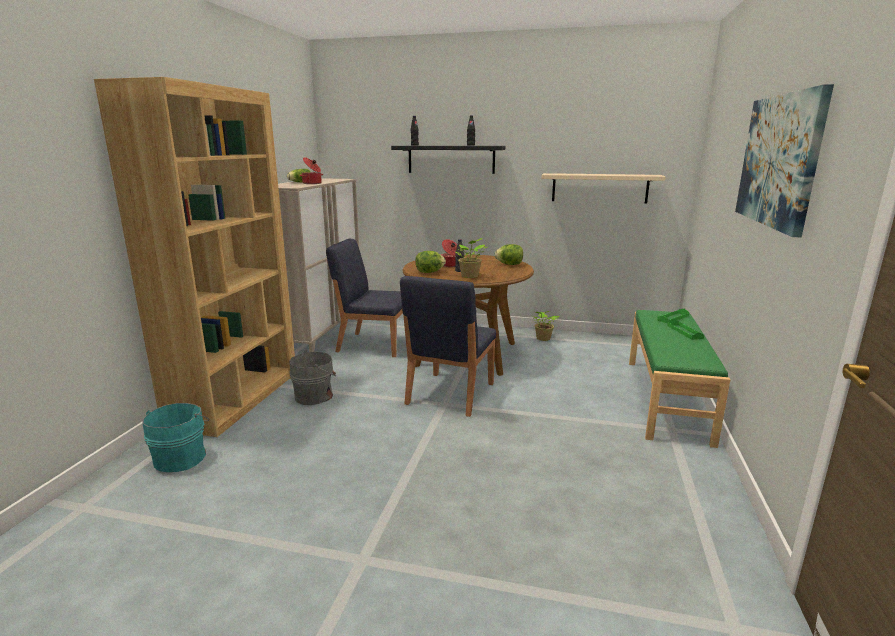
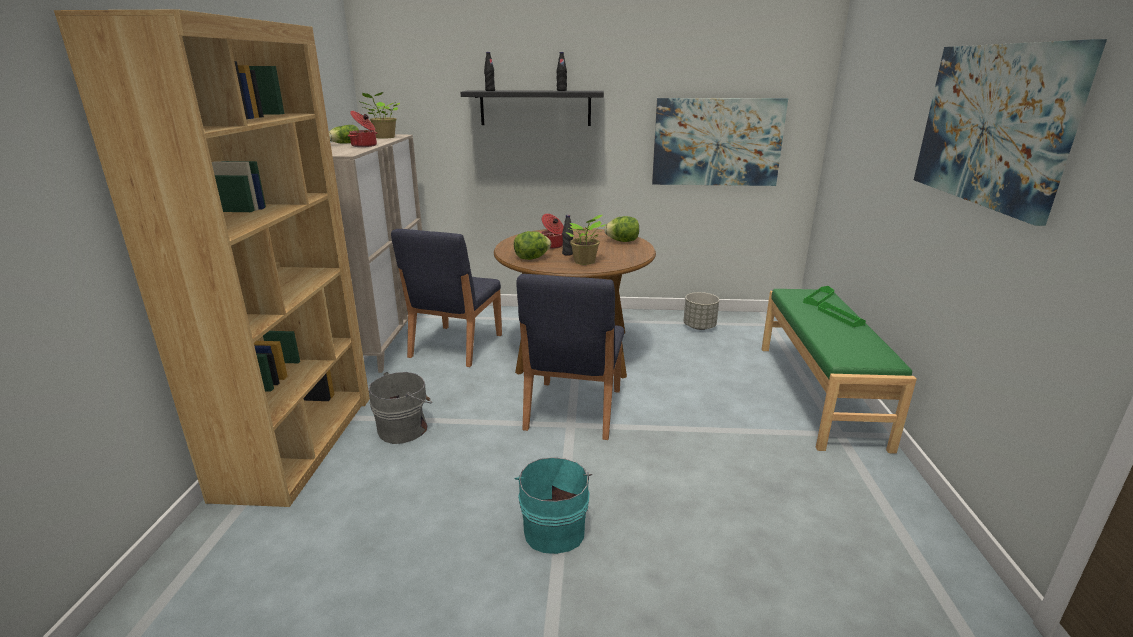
camera: 10 degrees left, 5 degrees up
turquoise bucket [142,403,209,472] -> turquoise bucket moved to [515,457,592,554]
blue chair [326,239,403,357] -> blue chair turned 75 degrees counterclockwise [391,229,502,367]
potted plant [533,311,559,341] -> potted plant moved to [361,92,400,139]
beige shelf [541,173,666,204] -> picture [652,98,788,186]
none -> grey planter [684,292,719,330]

